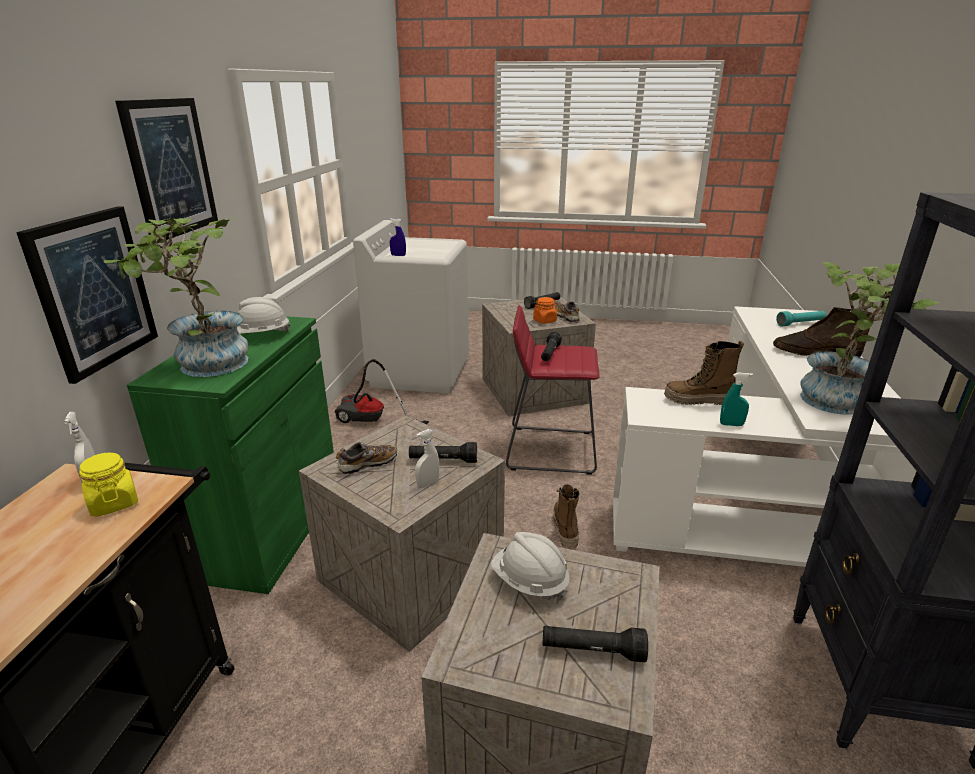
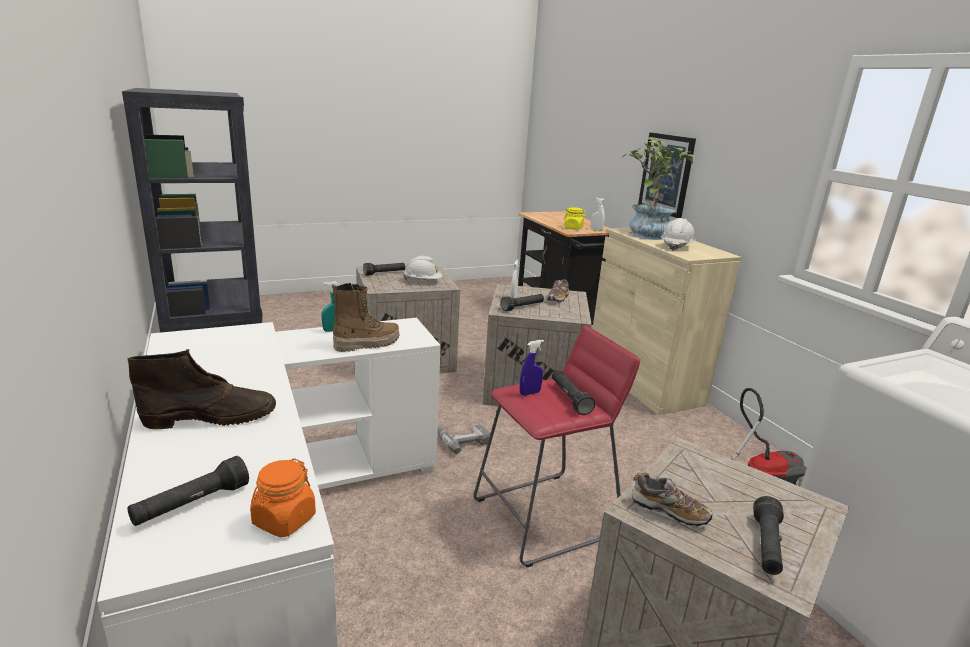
camera: 145 degrees right, 5 degrees down
picture [115,98,218,243] -> none
green cabinet [127,316,334,594] -> beige cabinet [593,228,741,415]
blue spray bottle [390,218,406,256] -> blue spray bottle moved to [520,340,544,396]
orange jar [533,297,557,324] -> orange jar moved to [250,458,316,537]
boot [553,484,580,550] -> power drill [438,424,490,454]
turquoise flashlight [776,311,826,327] -> black flashlight [127,456,249,526]
potted plant [800,262,939,415] -> none

